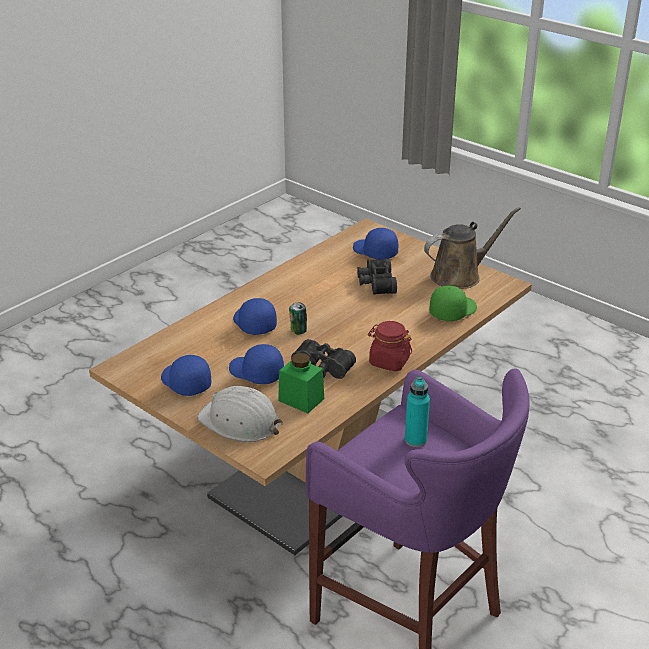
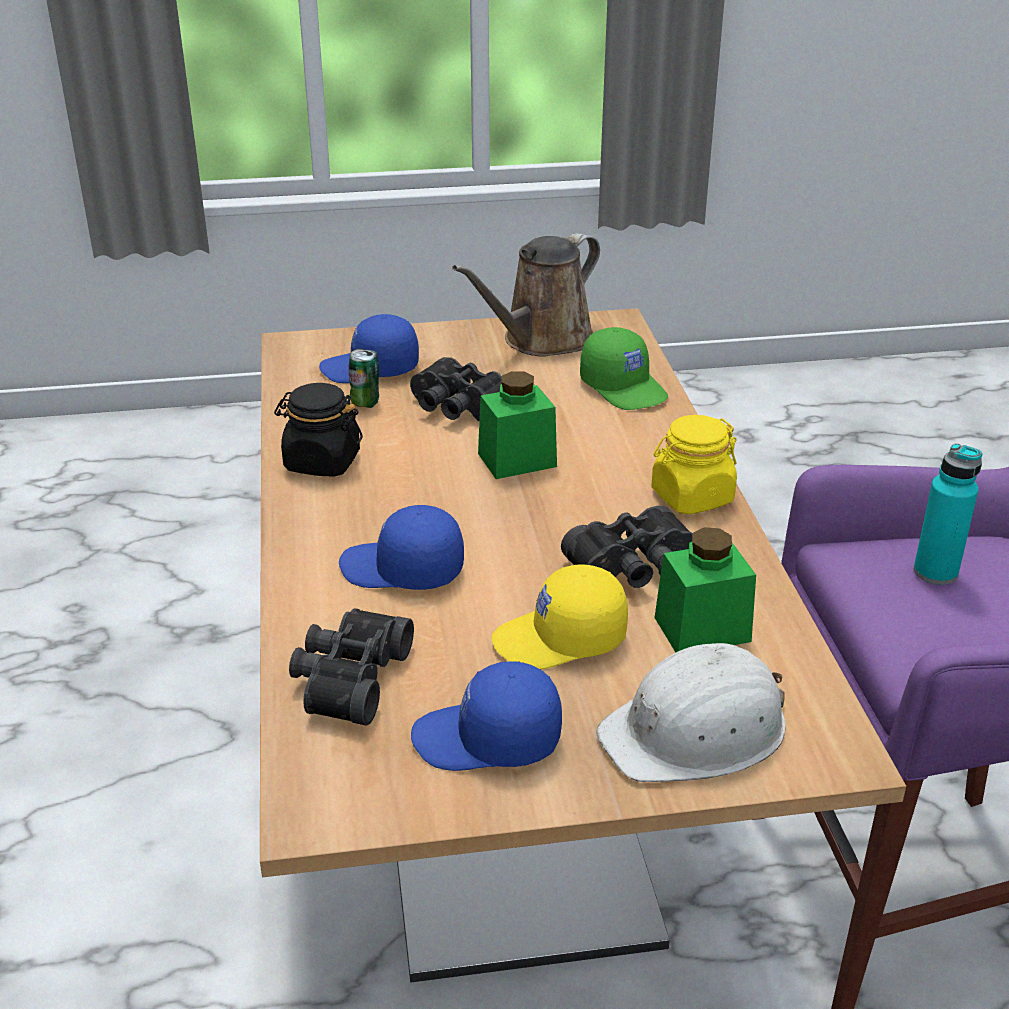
camera: 50 degrees left, 0 degrees up
blue cap [229,344,284,384] -> yellow cap [492,564,628,669]
can [289,302,307,335] -> can moved to [349,348,379,408]
red jar [368,321,412,371] -> yellow jar [651,415,737,515]
brown watering can [424,207,521,289] -> brown watering can turned 150 degrees counterclockwise [452,233,600,357]
green cap [429,285,477,321] -> green cap turned 150 degrees clockwise [580,327,668,410]
none -> black jar [274,383,363,477]
none -> black binoculars [289,608,414,726]
none -> green jar [478,371,557,479]

